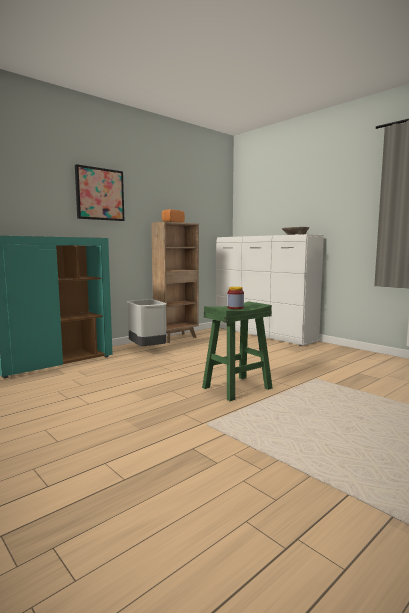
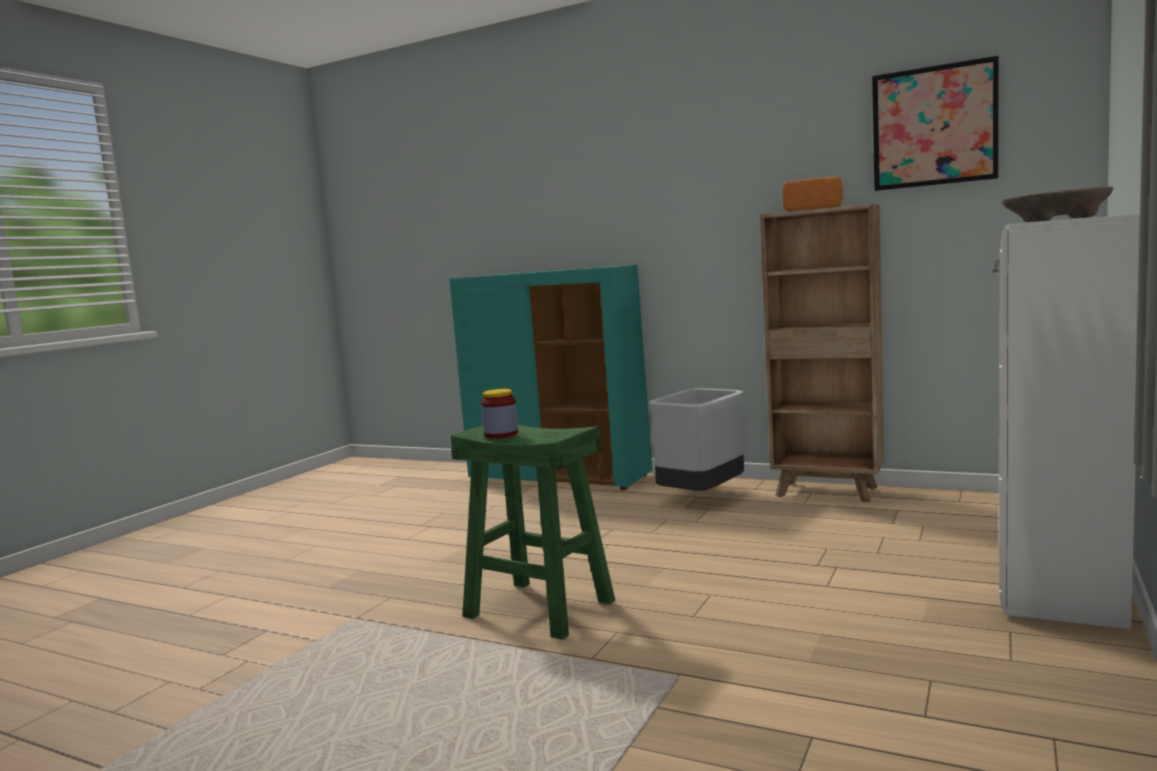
camera: 70 degrees right, 0 degrees up
picture [75,164,124,221] -> picture moved to [872,56,998,191]

